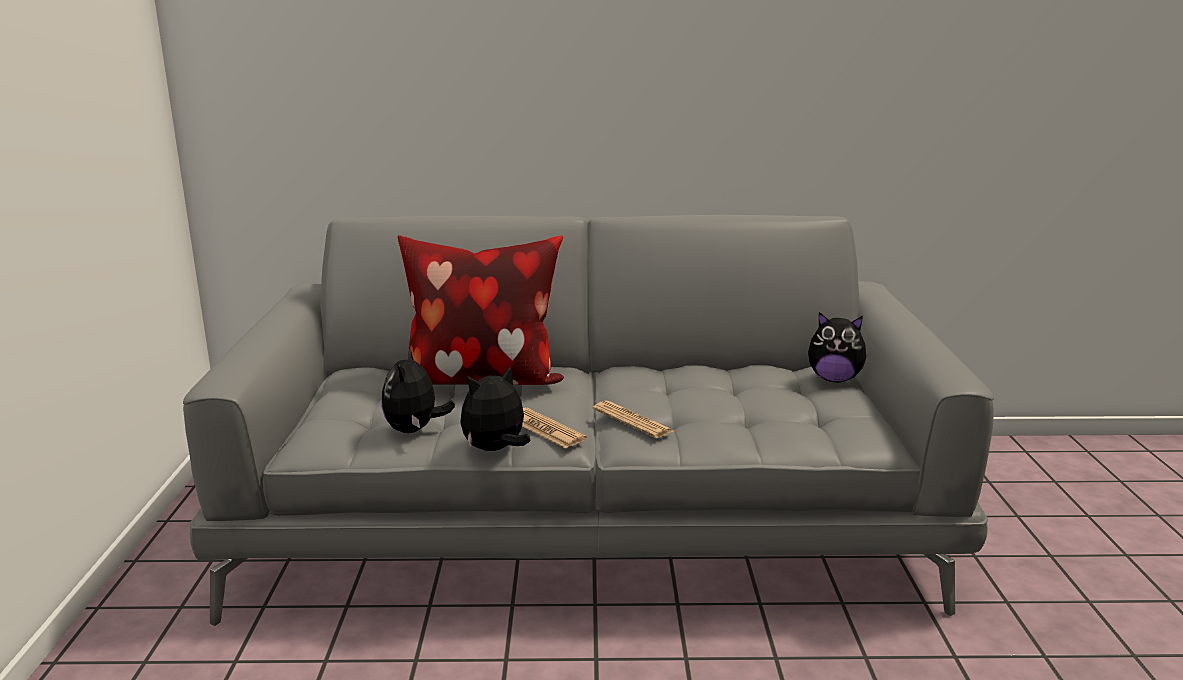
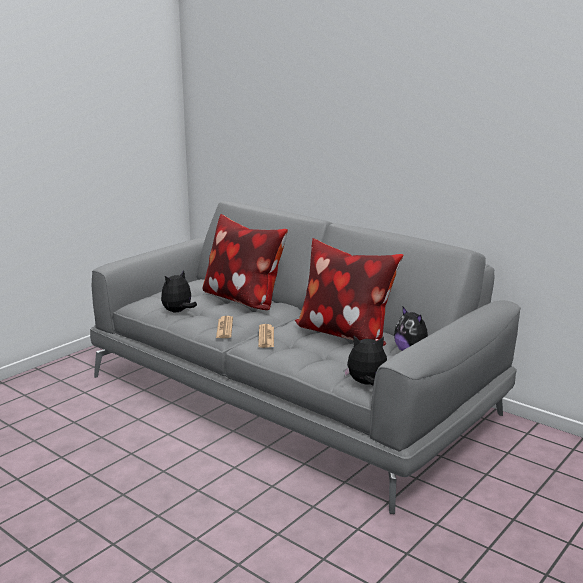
camera: 40 degrees right, 0 degrees up
plush toy [460,366,530,451] -> plush toy moved to [344,335,387,385]
none -> pillow [295,238,403,346]

